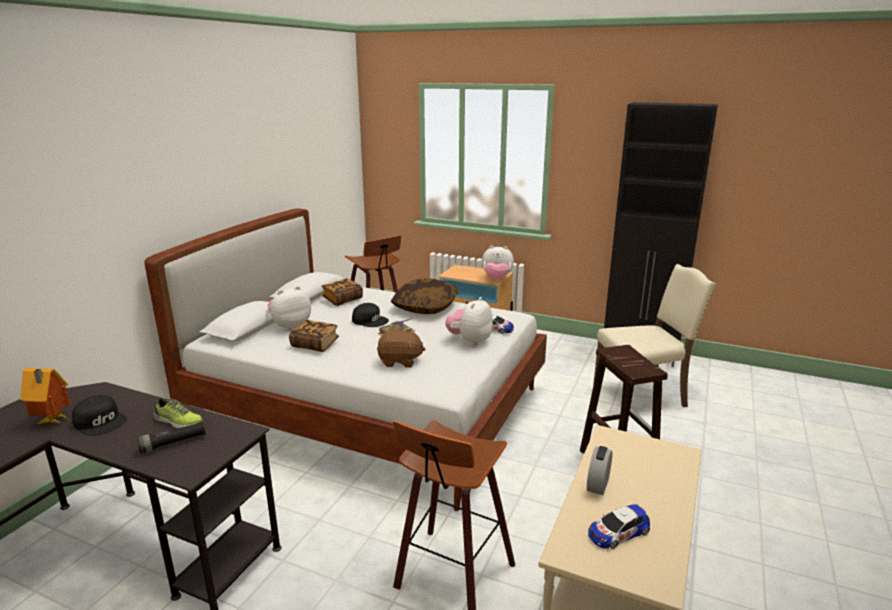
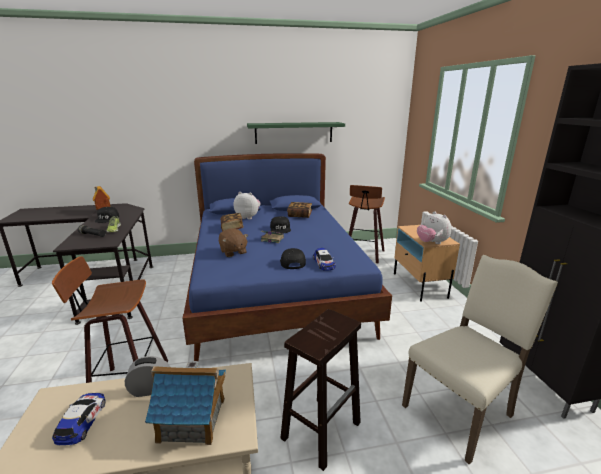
camera: 55 degrees right, 0 degrees up
white bed [144,208,547,511] -> blue bed [182,153,392,361]
pillow [391,278,458,314] -> none
plush toy [445,297,493,346] -> black cap [280,248,306,269]
toy car [588,504,650,549] -> toy car turned 60 degrees clockwise [52,393,106,446]
beige chair [593,264,716,407] -> beige chair turned 75 degrees counterclockwise [402,255,558,464]
none -> toy house [145,361,226,445]
none -> green shelf [247,122,345,144]

